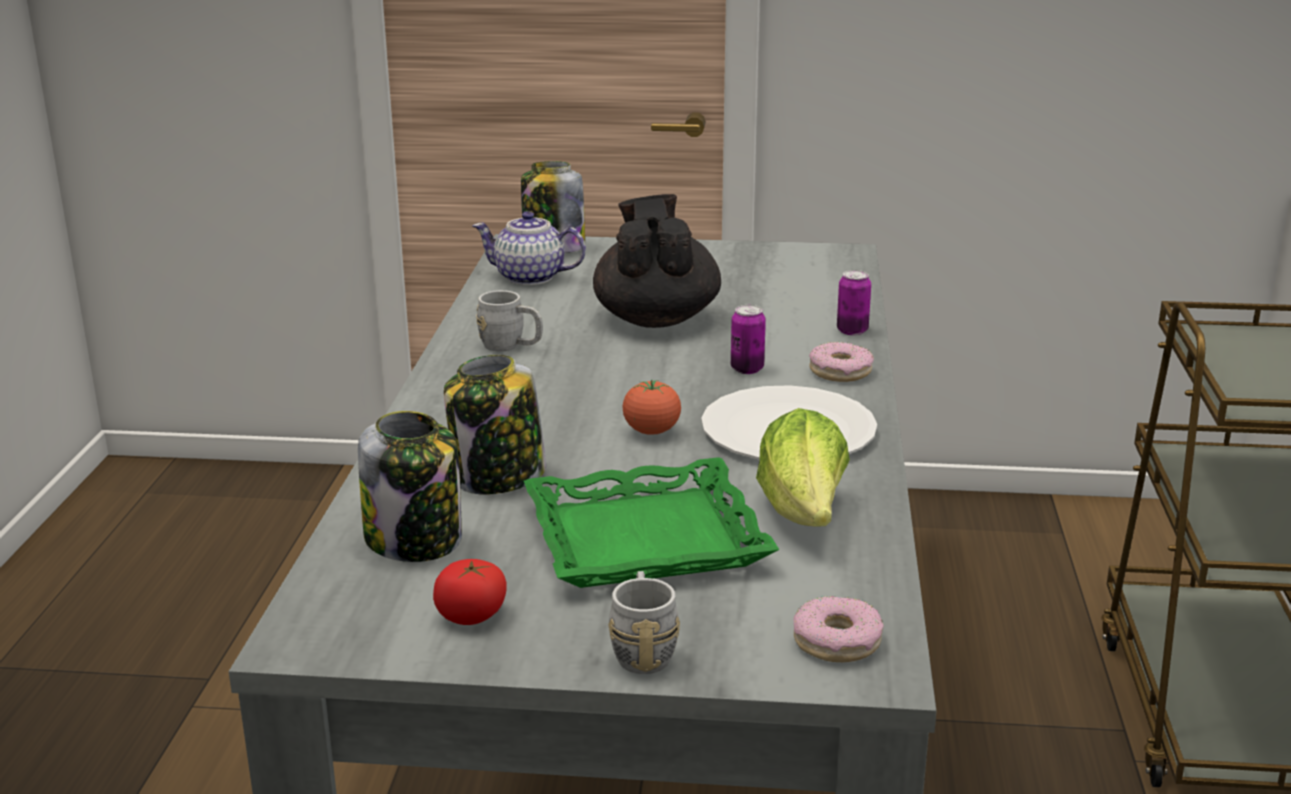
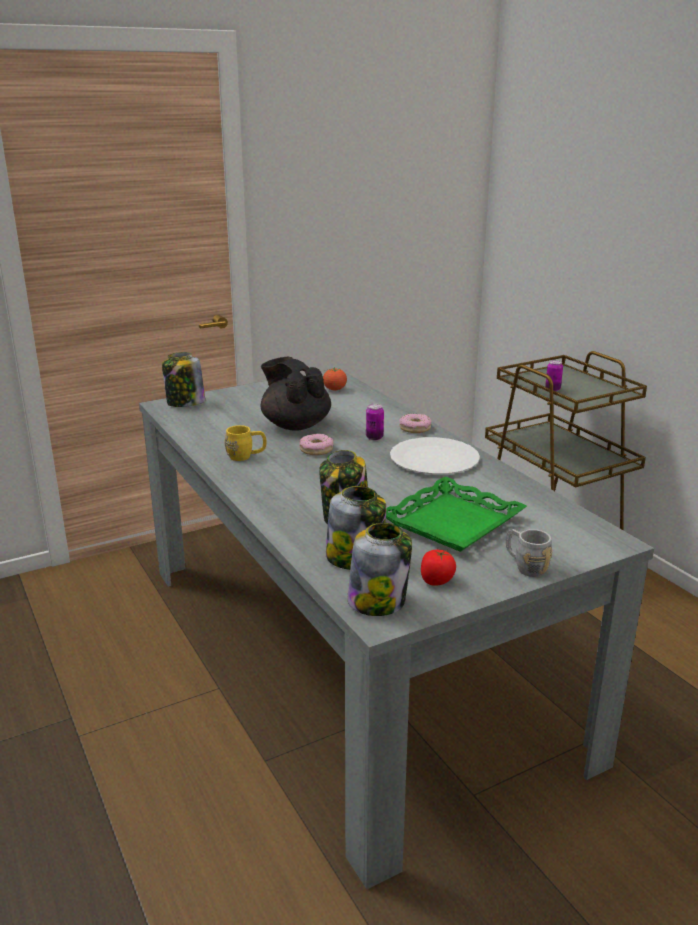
camera: 35 degrees left, 0 degrees up
teapot [472,211,586,285] -> none
grey mug [476,290,543,351] -> yellow mug [224,425,266,461]
tomato [623,380,681,435] -> tomato moved to [323,368,347,390]
lettuce [756,408,850,527] -> none
donut [793,596,884,662] -> donut moved to [299,434,334,455]
can [837,270,871,336] -> can moved to [545,360,563,392]
none -> jar [347,523,412,616]

